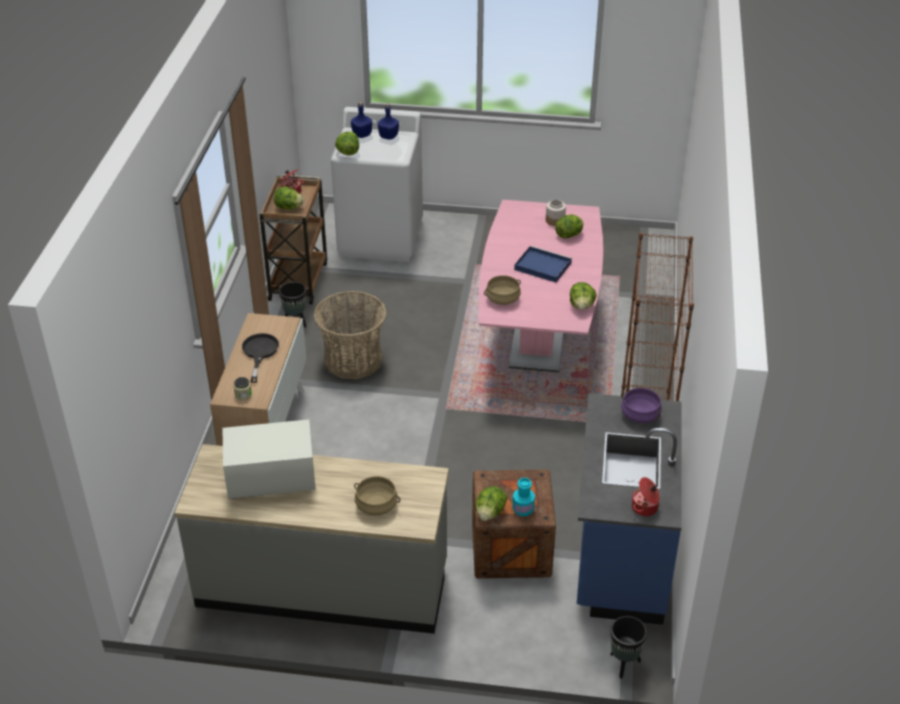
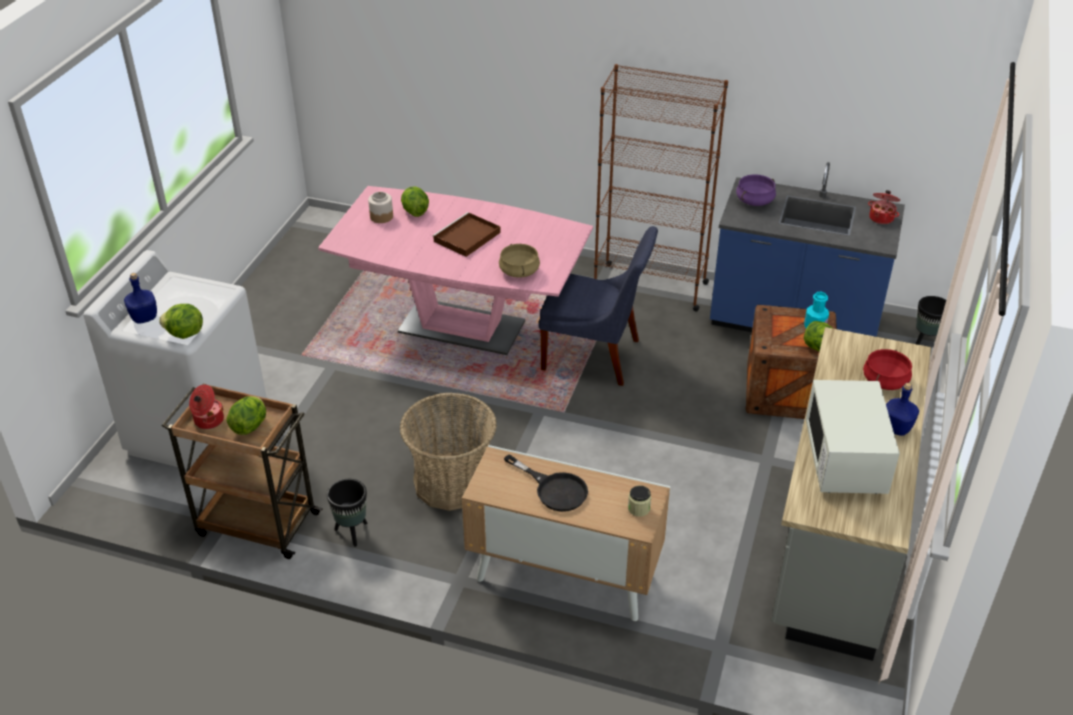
camera: 80 degrees left, 0 degrees up
black frying pan [242,333,279,383] -> black frying pan turned 150 degrees counterclockwise [504,454,588,512]
beige cooking pot [354,476,400,515] -> red cooking pot [863,349,912,390]
blue bottle [378,103,399,140] -> blue bottle moved to [886,383,919,436]
blue tray [514,245,572,283] -> brown tray [432,212,501,257]
lettuce [570,282,597,310] -> none
none -> blue chair [539,226,658,386]

